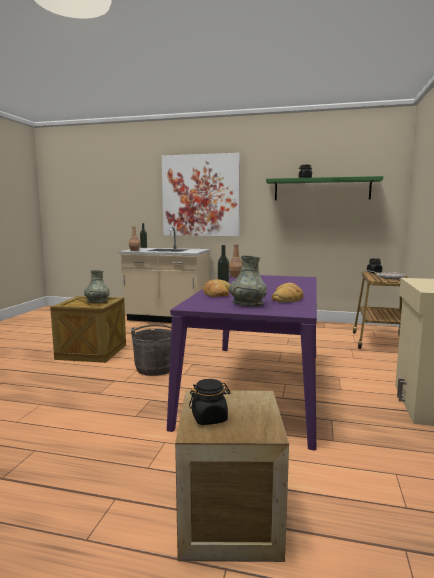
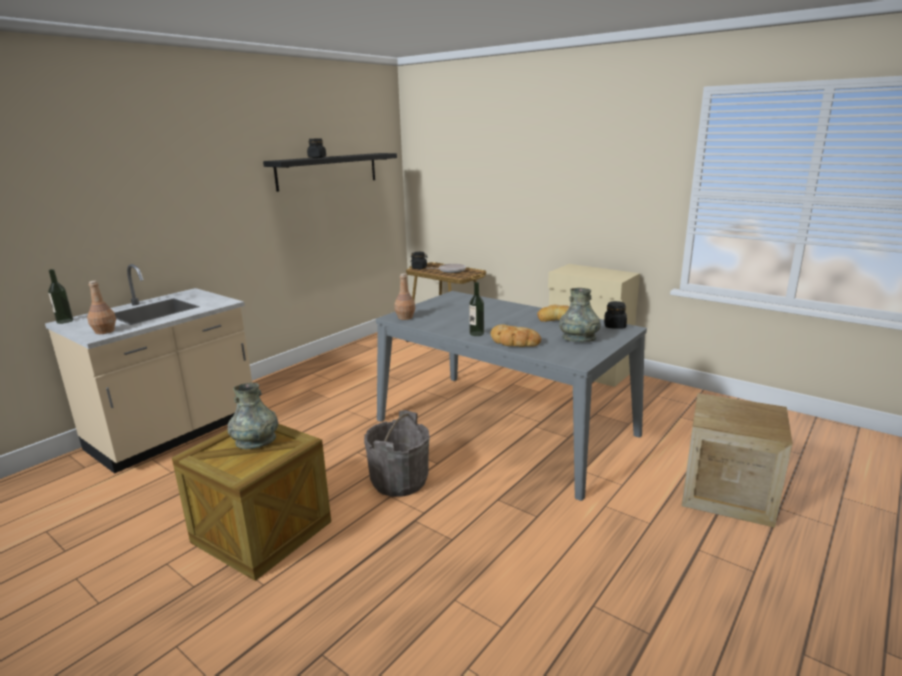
camera: 65 degrees left, 10 degrees up
picture [162,153,240,236] -> none
purple dining table [167,274,317,450] -> grey dining table [376,291,647,501]
black jar [189,379,231,425] -> black jar moved to [604,301,627,329]
green shelf [266,176,383,200] -> black shelf [263,153,397,192]

